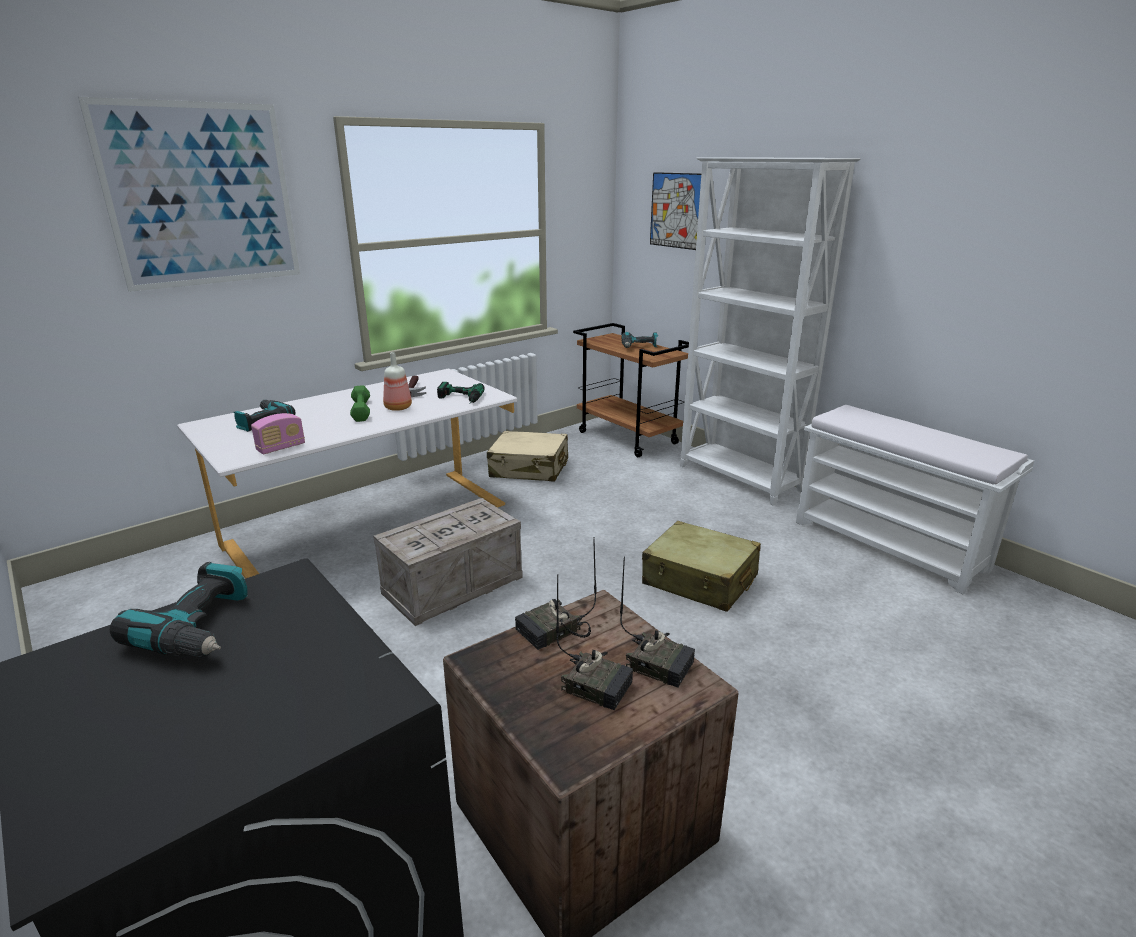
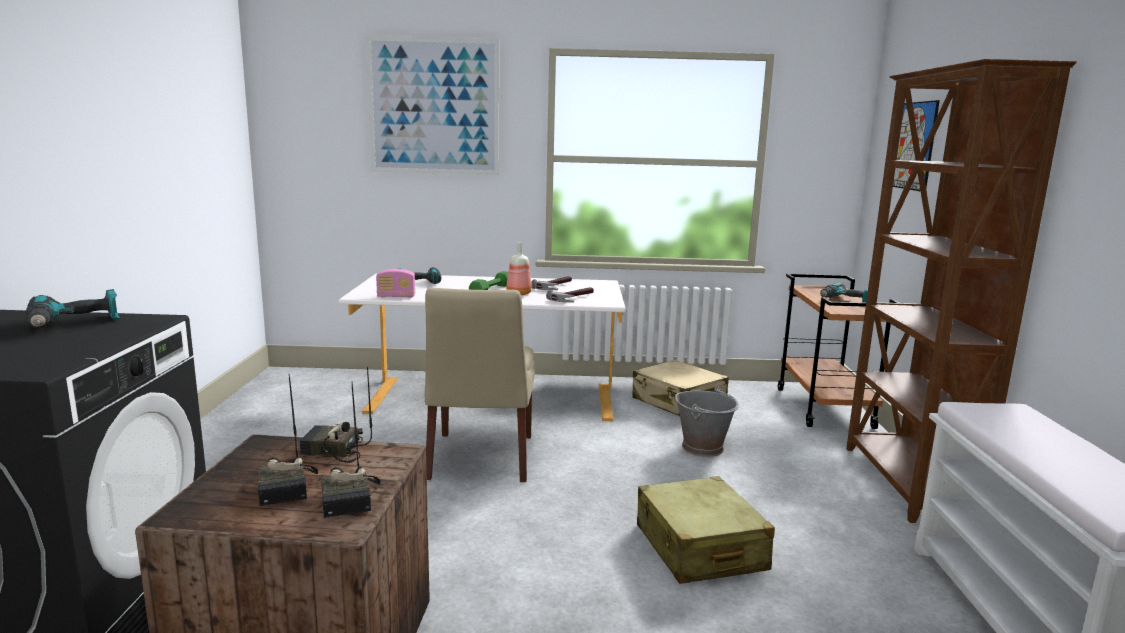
camera: 40 degrees right, 10 degrees down
crate [373,498,523,626] -> beige chair [425,288,535,482]
power drill [437,382,485,404] -> hammer [546,287,594,303]
white bookcase [680,157,861,506] -> brown bookcase [846,59,1077,523]
none -> grey bucket [675,386,739,457]

